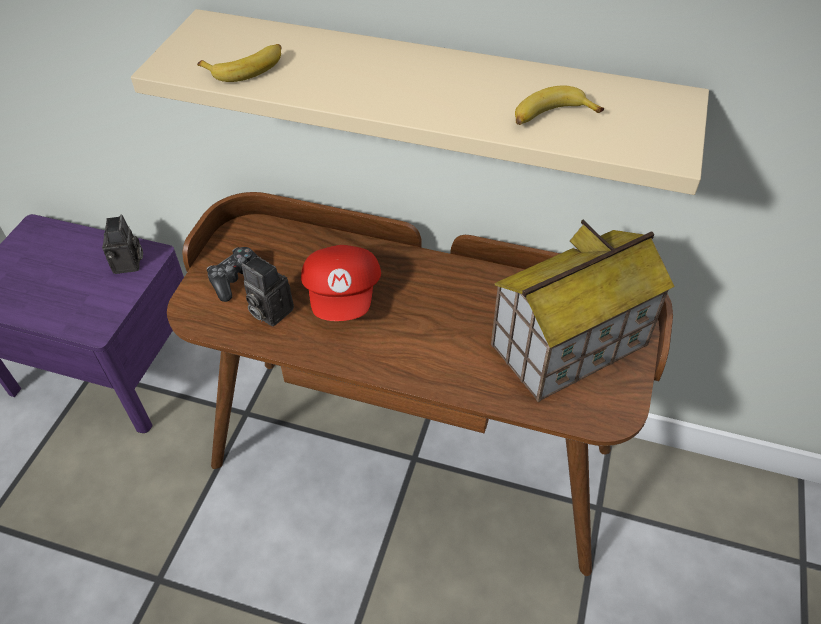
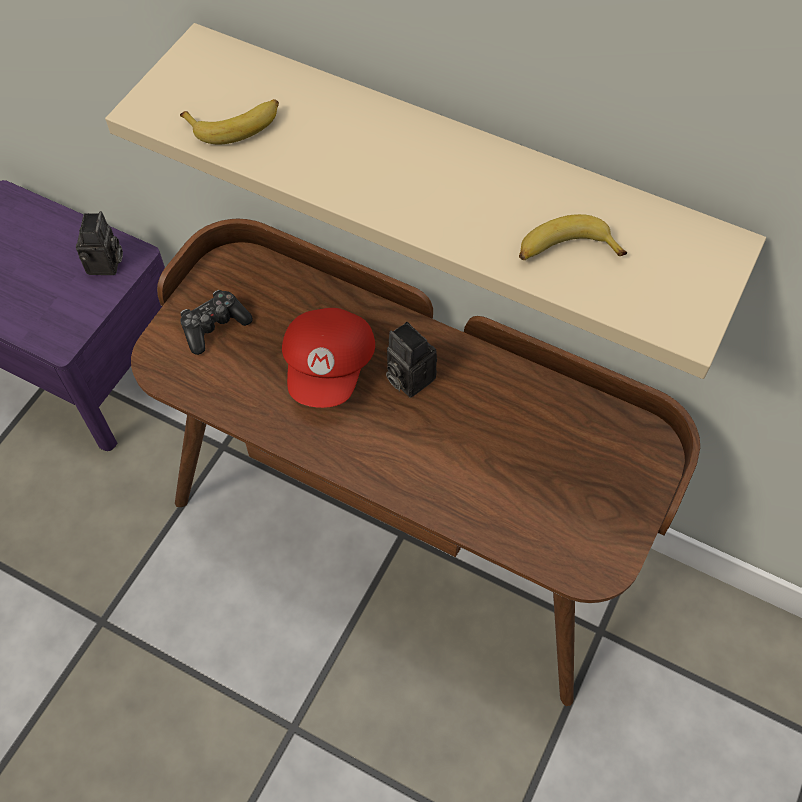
camera: 10 degrees right, 10 degrees up
camera [242,255,294,327] -> camera moved to [386,322,437,397]
toy house [491,219,675,402] -> none

